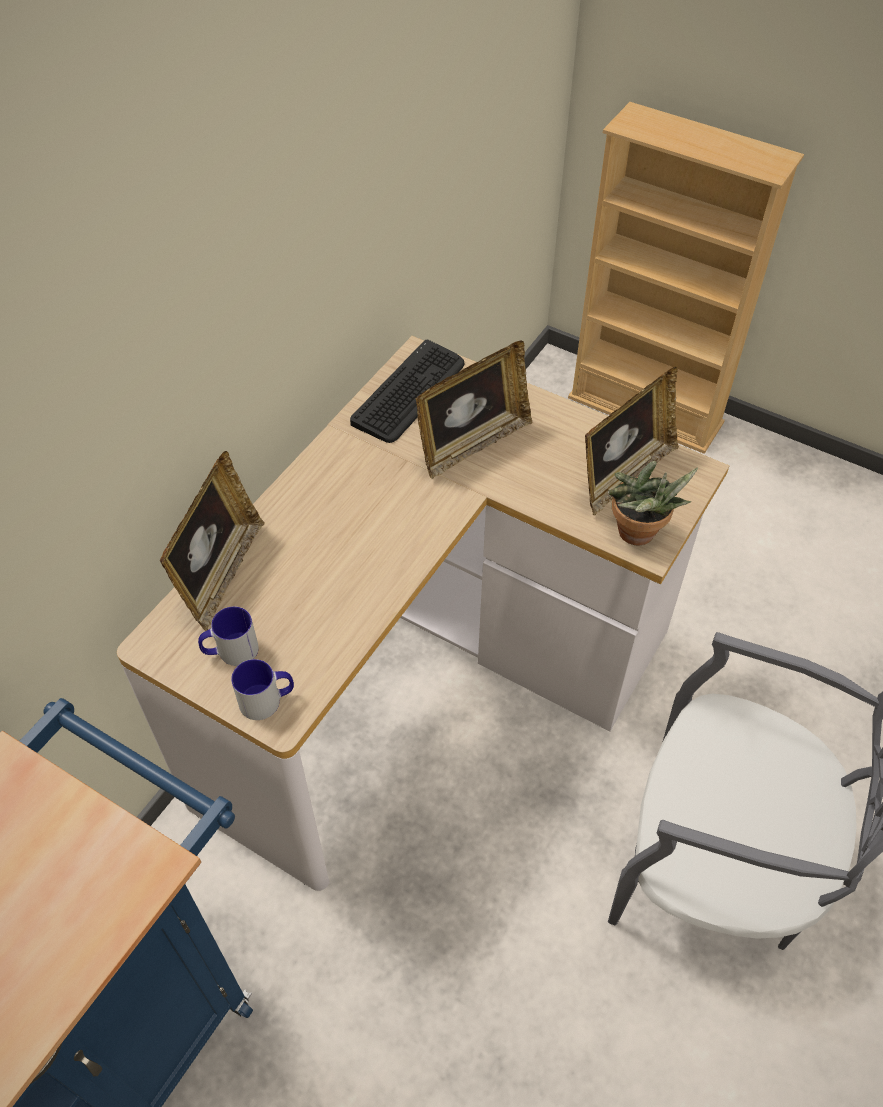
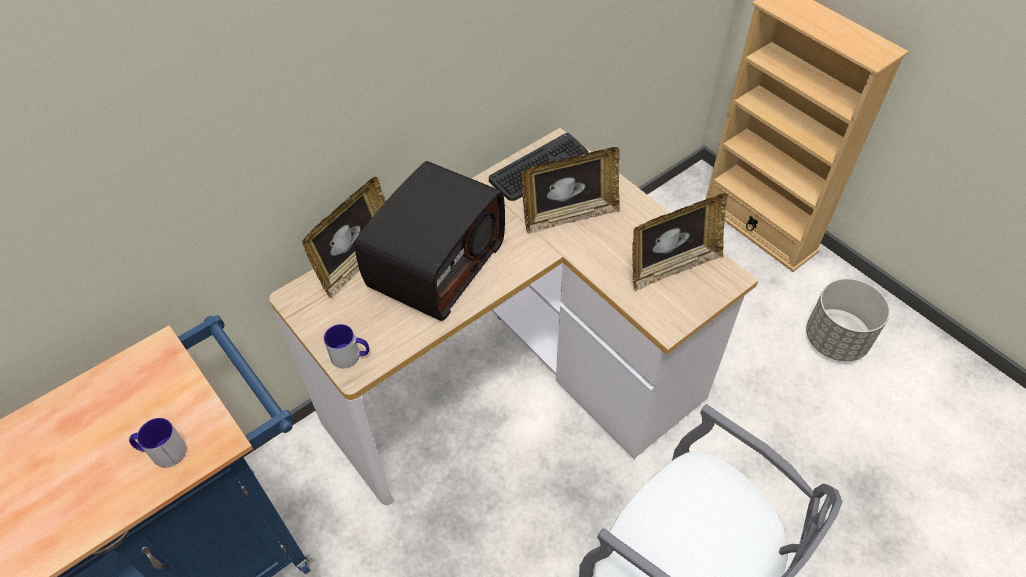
camera: 20 degrees right, 0 degrees up
mug [198,607,259,666] -> mug moved to [129,418,187,468]
potted plant [608,461,698,546] -> none
none -> radio [355,161,505,321]
none -> grey planter [806,278,890,361]

